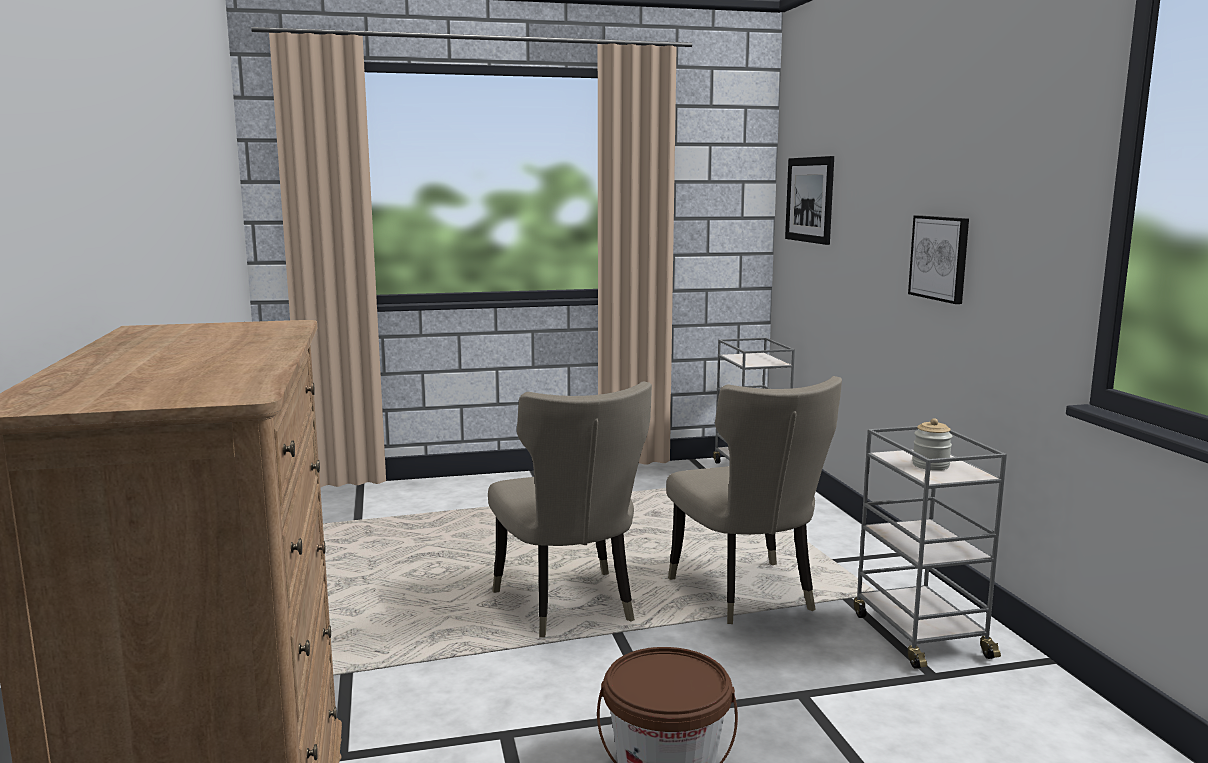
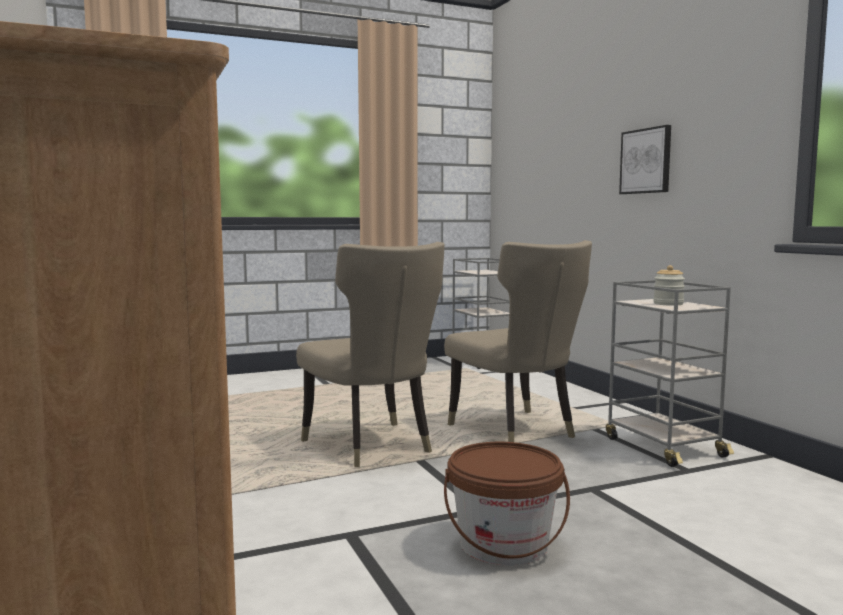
camera: 10 degrees left, 5 degrees down
picture [785,156,834,245] -> none

